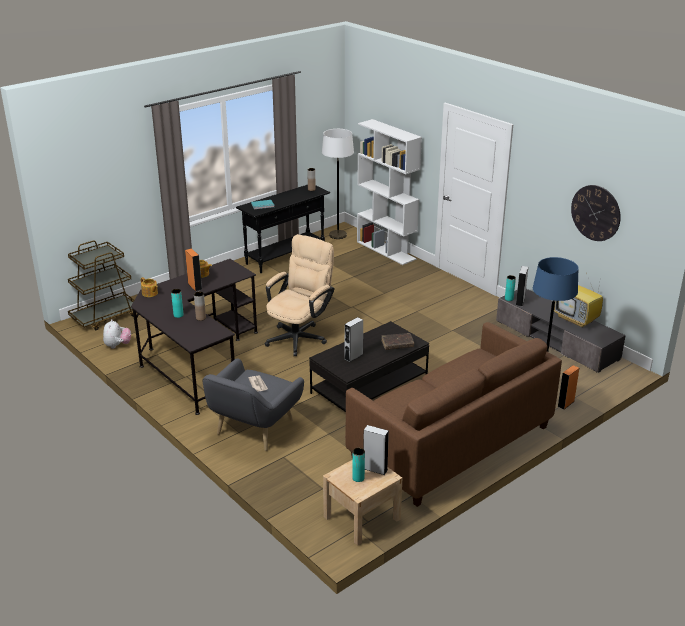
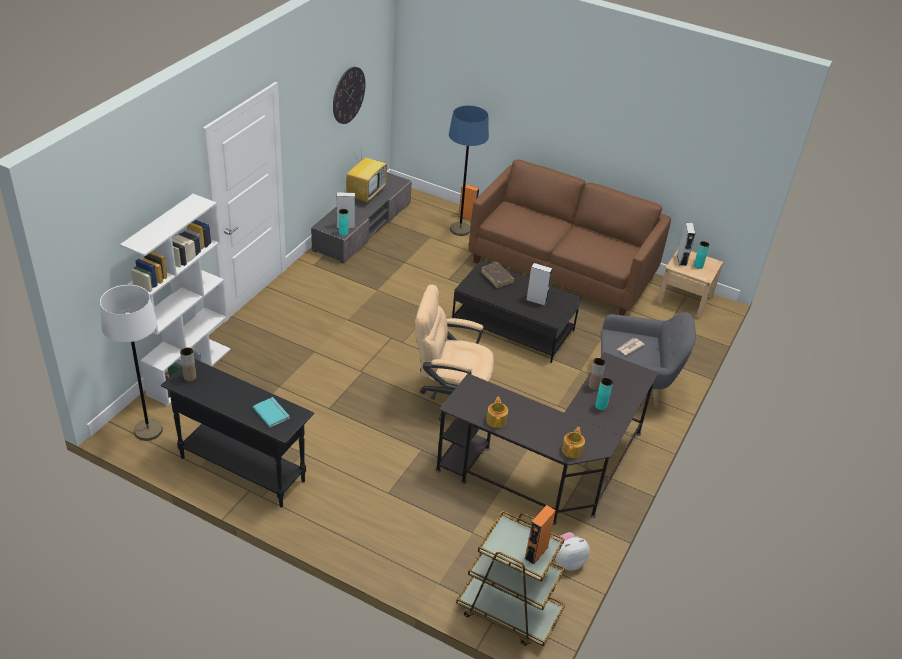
camera: 115 degrees left, 10 degrees up
orange speaker [185,248,202,291] -> orange speaker moved to [525,505,556,565]

